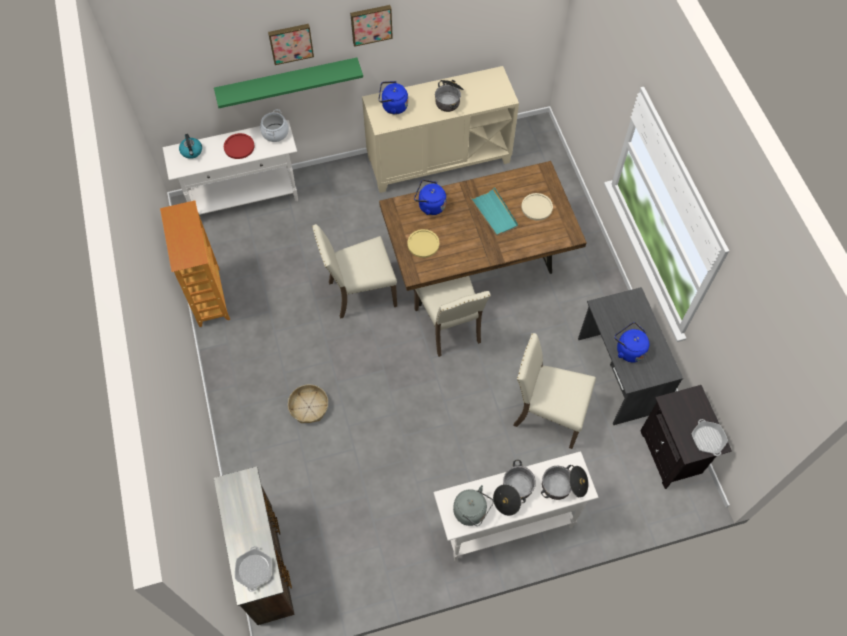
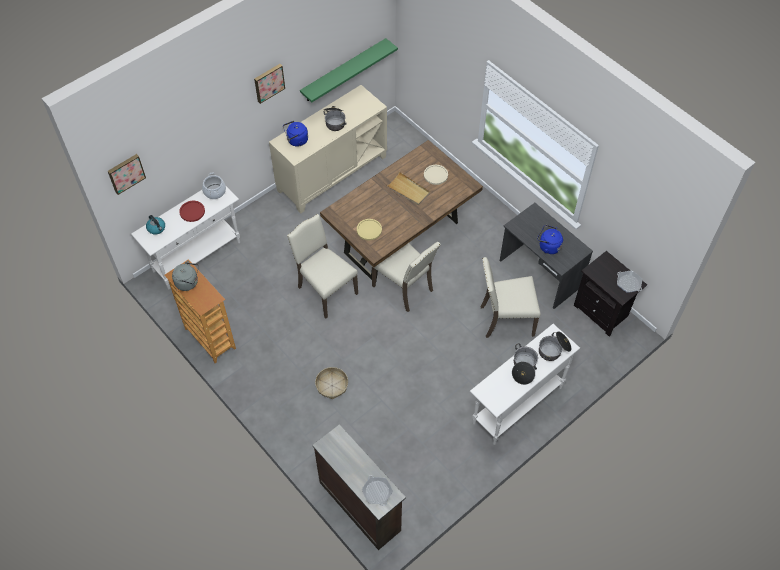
camera: 25 degrees left, 5 degrees down
green shelf [214,58,363,108] -> green shelf moved to [300,38,398,102]
picture [268,24,314,65] -> picture moved to [108,154,146,195]
beige chair [312,224,397,319] -> beige chair turned 90 degrees clockwise [287,214,358,318]
blue kettle [414,180,446,215] -> none
grey kettle [453,485,494,526] -> grey kettle moved to [172,260,199,291]
turquoise tray [471,187,518,236] -> beige tray [386,172,430,205]

